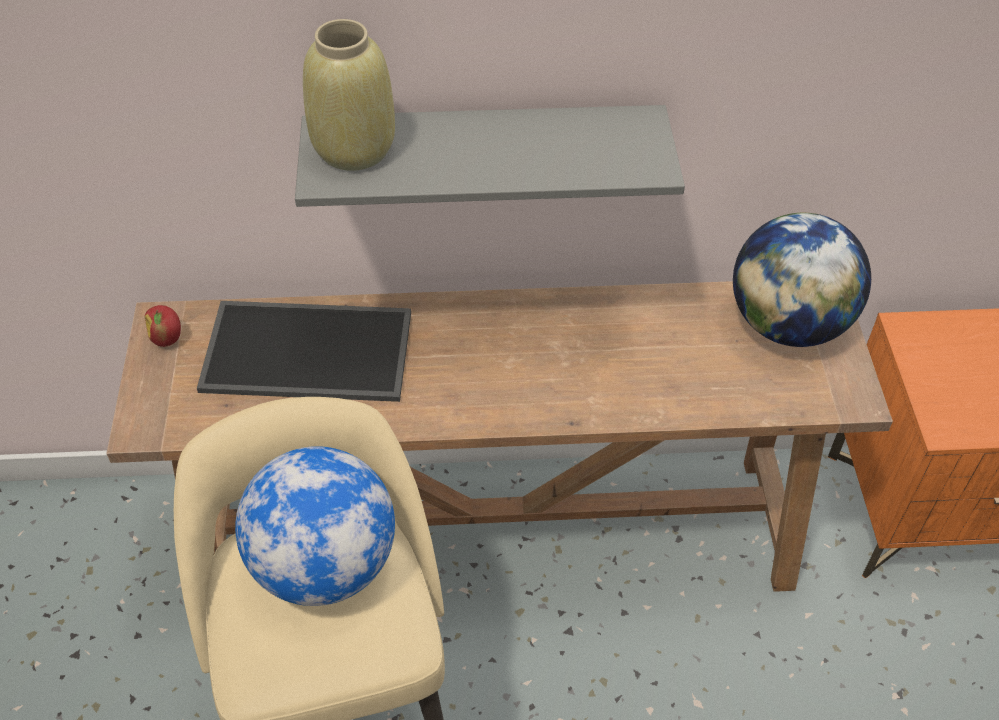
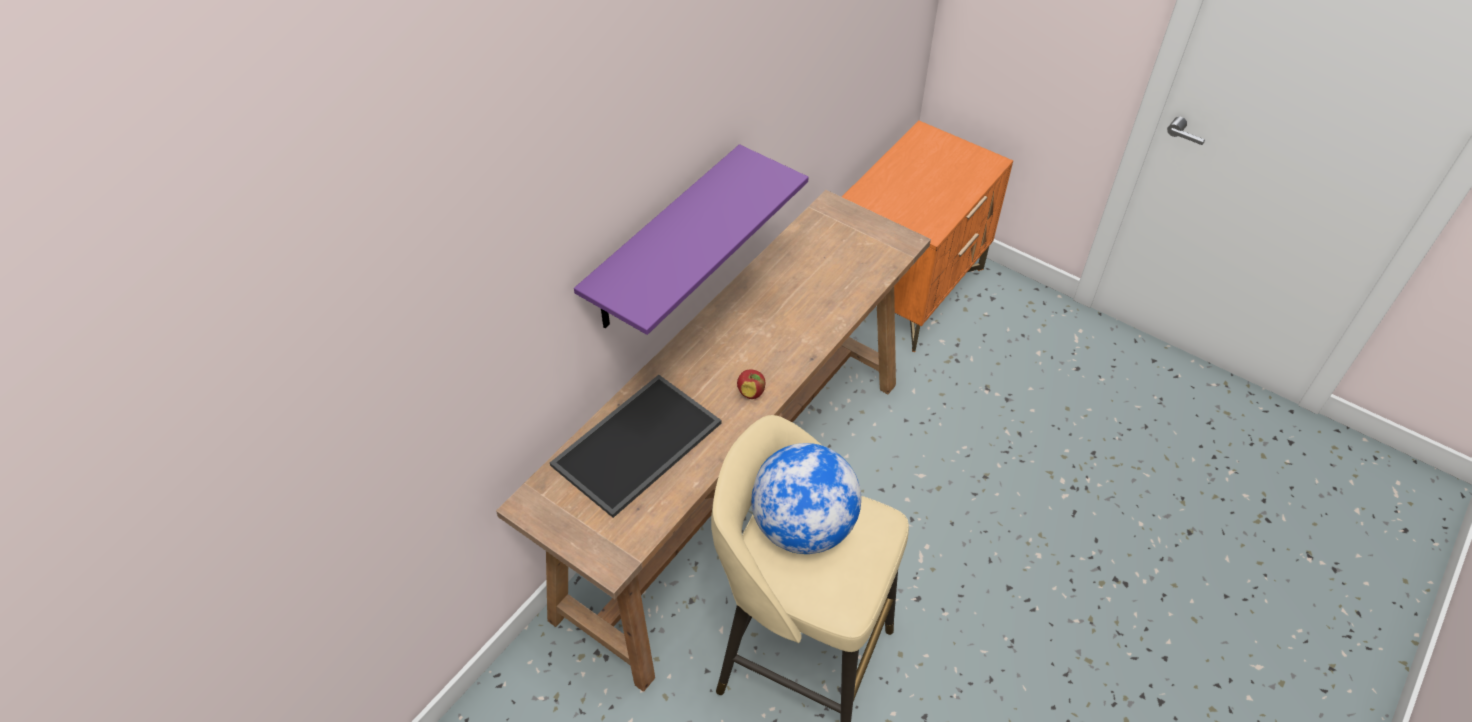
camera: 50 degrees left, 0 degrees up
apple [145,305,181,347] -> apple moved to [737,369,765,399]
grey shelf [295,105,685,207] -> purple shelf [574,144,809,335]
beige vase [303,19,395,171] -> none
globe [733,213,871,347] -> none

